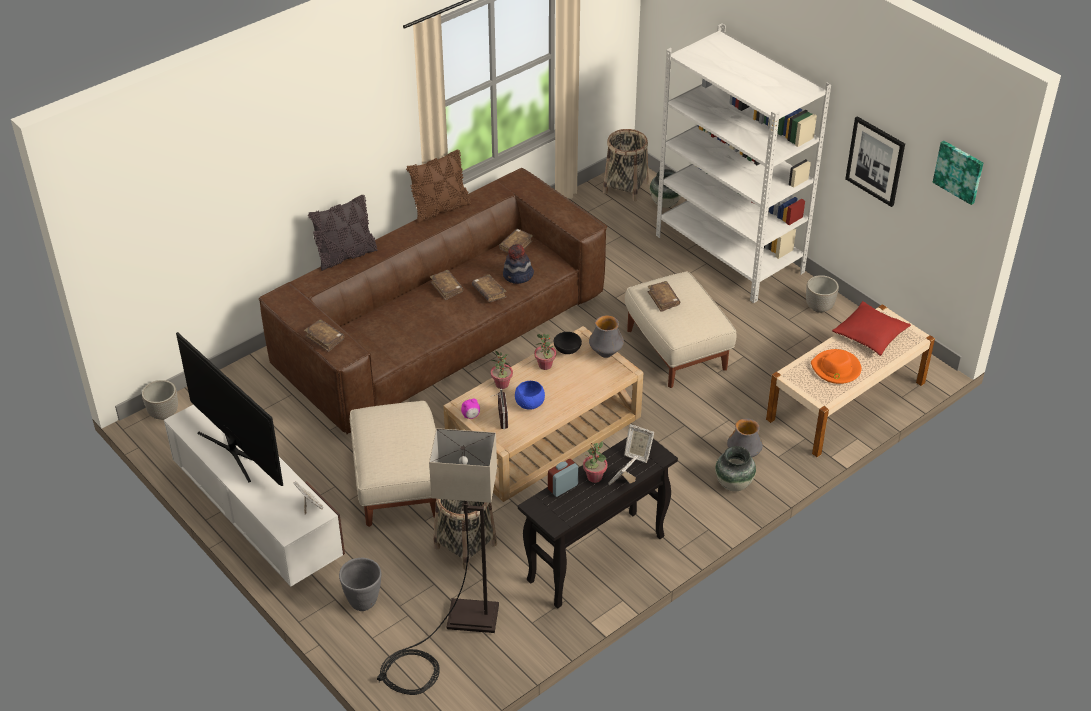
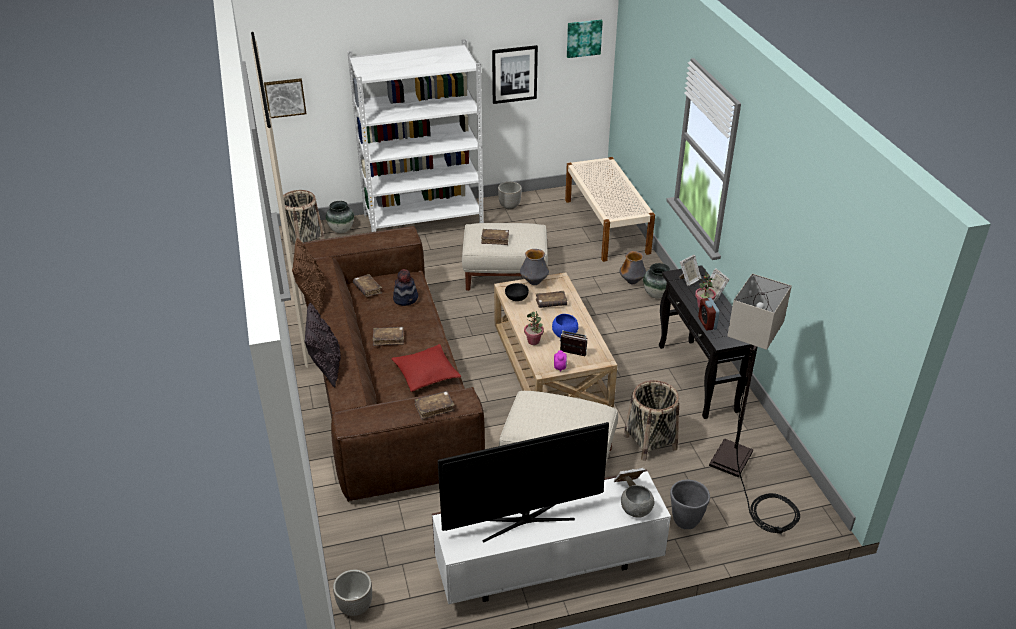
camera: 65 degrees left, 5 degrees down
brown book [472,274,507,302] -> brown book moved to [536,291,567,308]
potted plant [534,334,556,370] -> none
orange hat [811,349,862,384] -> none
red pillow [832,301,911,356] -> red pillow moved to [391,344,461,392]
none -> picture [264,78,306,118]
none -> grey bowl [621,485,654,518]

